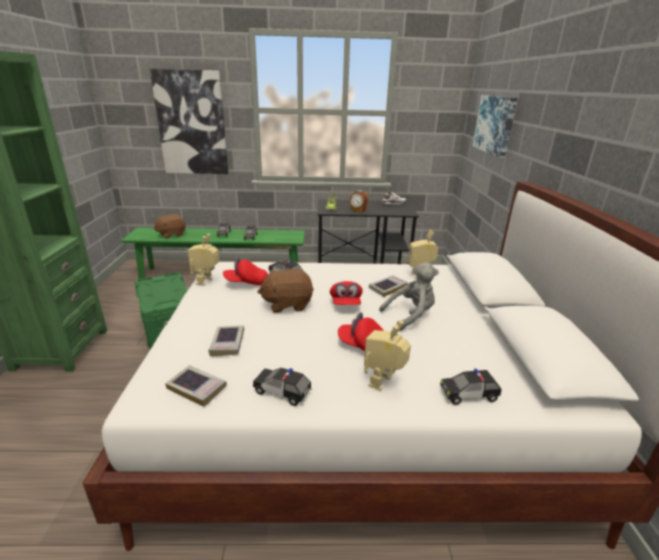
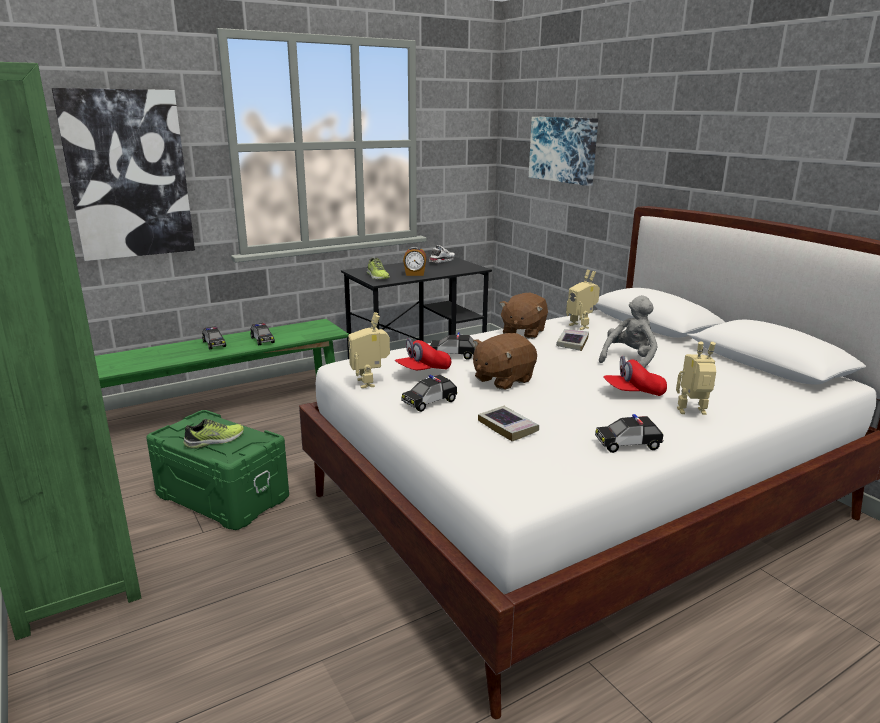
camera: 30 degrees left, 5 degrees down
brown plush toy [153,214,186,239] -> brown plush toy moved to [499,293,548,339]
book [165,365,227,407] -> none
red cap [330,281,363,305] -> none
toy robot [364,320,411,391] -> toy robot turned 90 degrees clockwise [676,341,716,415]
toy car [440,369,502,405] -> toy car moved to [401,375,458,412]
none -> shoe [184,419,244,449]

